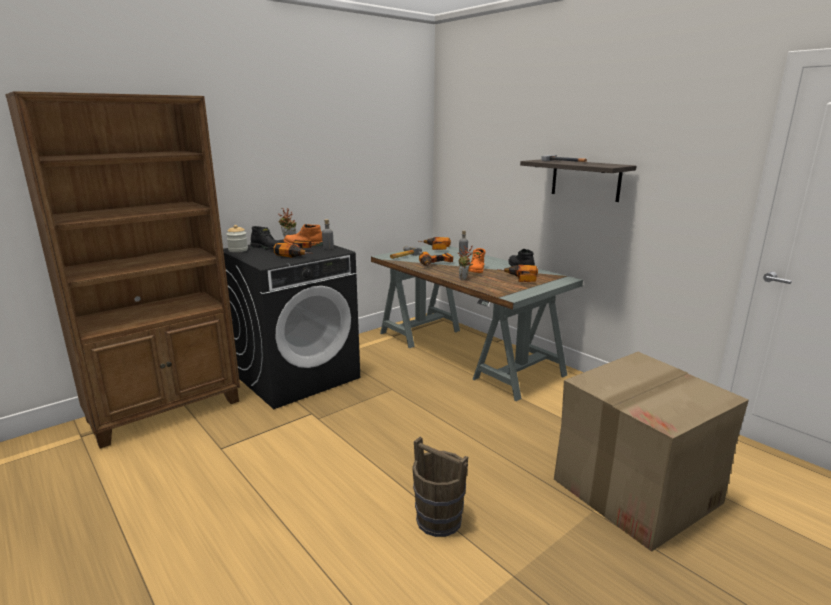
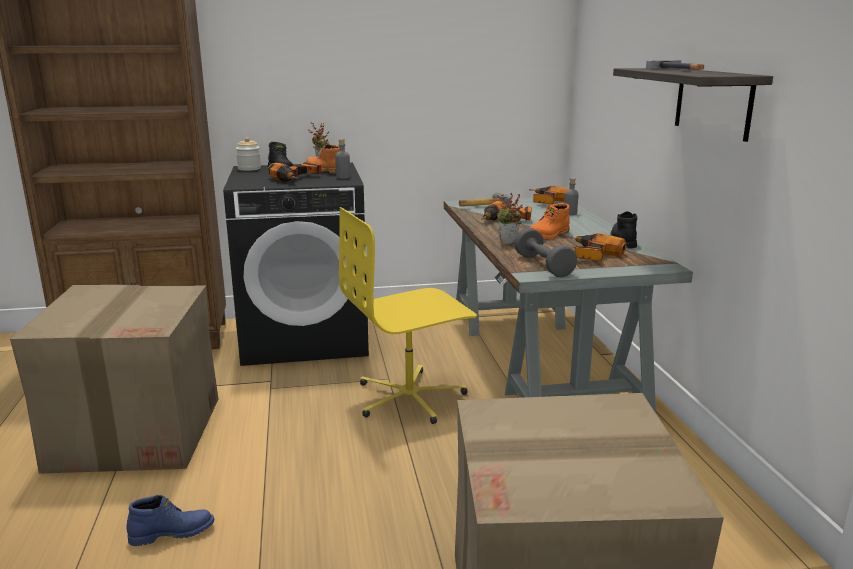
camera: 30 degrees right, 0 degrees up
brown bucket [412,437,468,537] -> none
none -> cardboard box [10,285,218,474]
none -> blue boot [127,495,214,546]
none -> yellow office chair [339,207,477,424]
none -> grey dumbbell [514,228,577,277]

